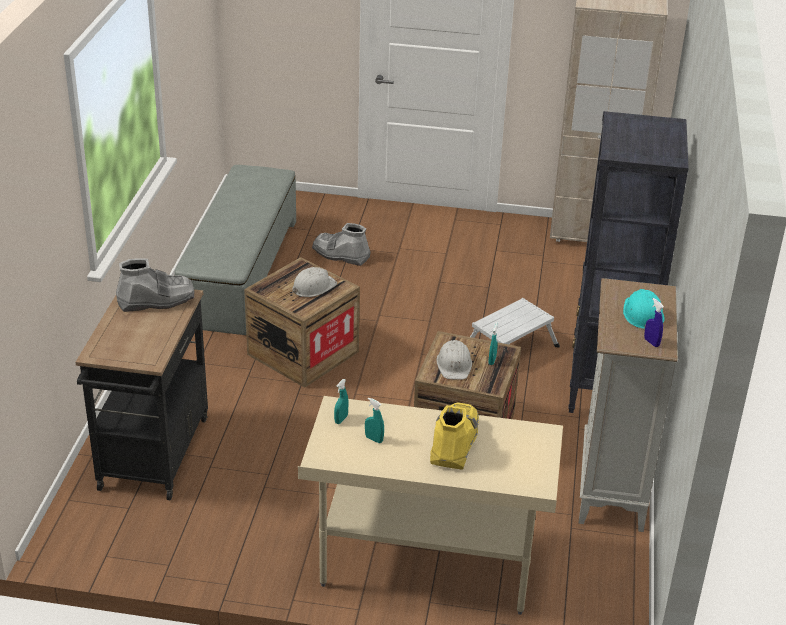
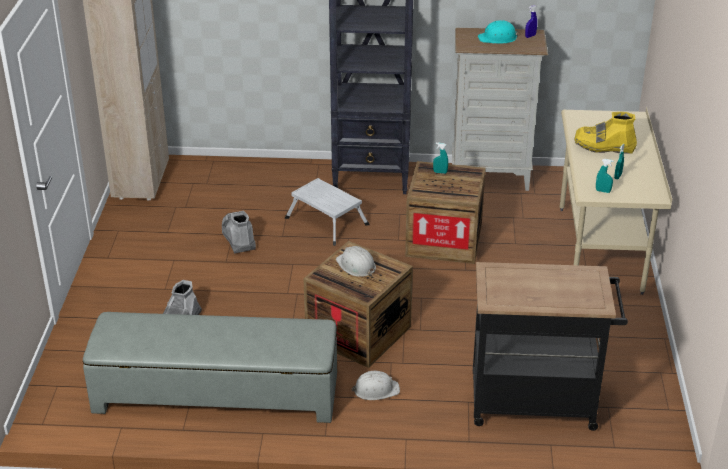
camera: 95 degrees left, 0 degrees up
grey boot [116,258,194,312] -> grey boot moved to [222,211,256,254]
white hard hat [436,340,472,380] -> white hard hat moved to [351,371,400,400]

